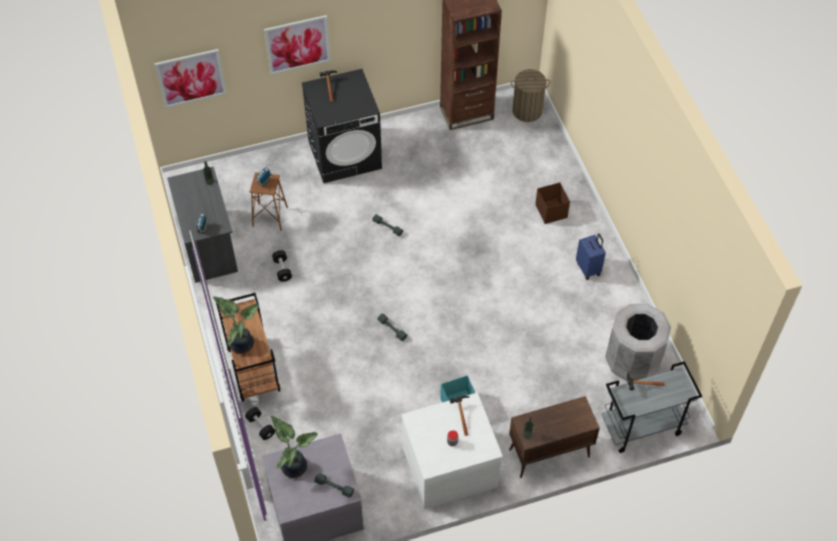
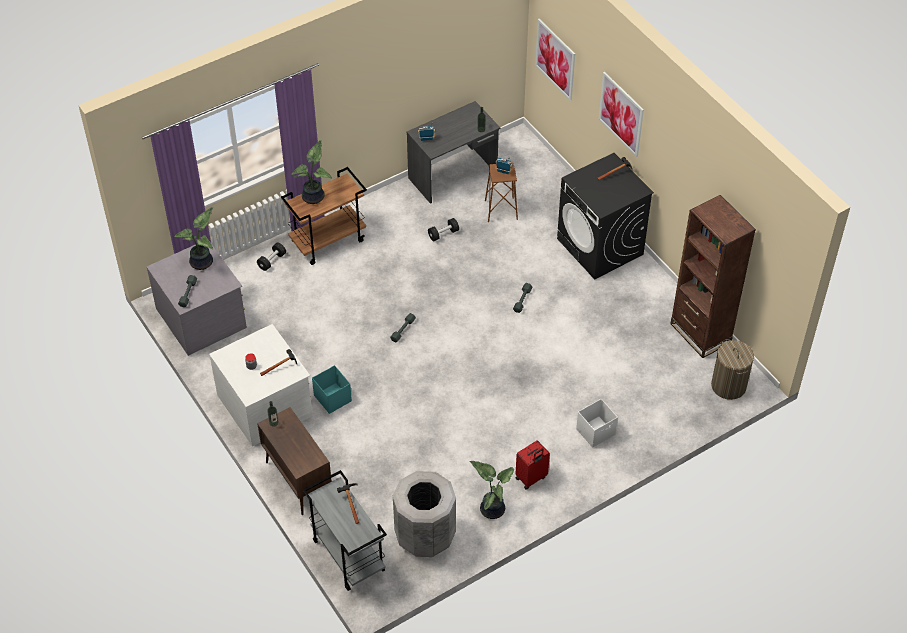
camera: 75 degrees right, 5 degrees down
brown storage box [535,182,570,224] -> white storage box [576,399,618,448]
blue suitcase [576,233,606,280] -> red suitcase [515,440,550,490]
none -> potted plant [469,461,514,519]

